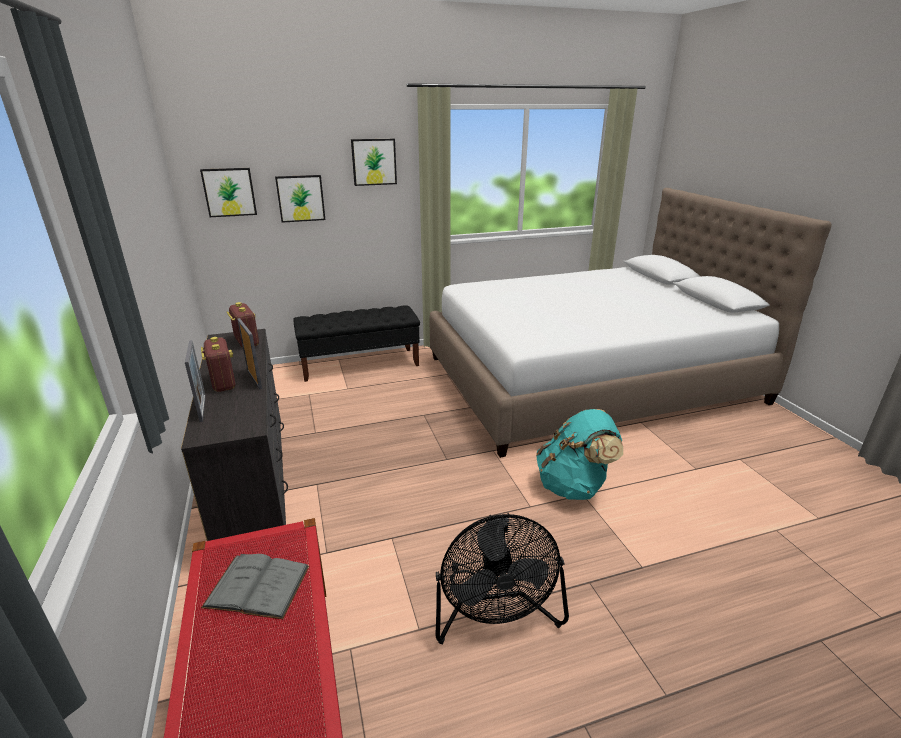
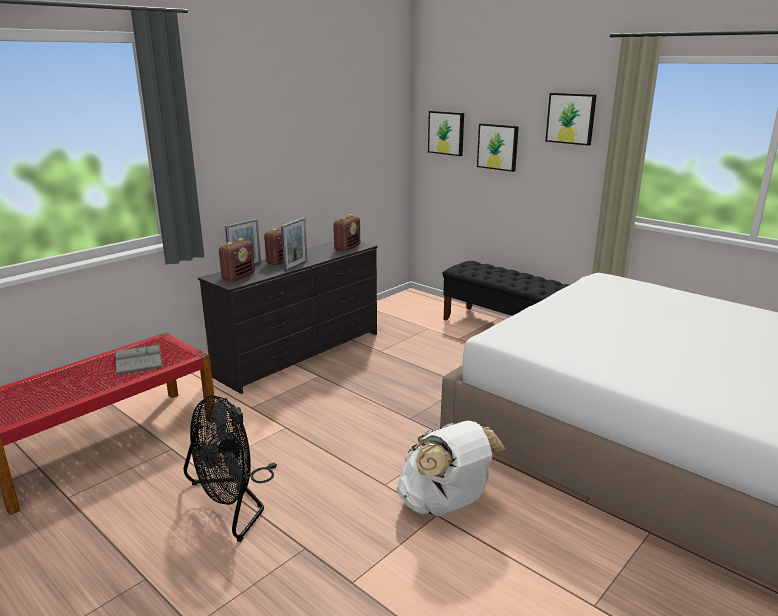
camera: 60 degrees right, 5 degrees down
turquoise backpack [536,409,623,500] -> white backpack [397,421,506,516]
none -> radio [219,238,255,282]

